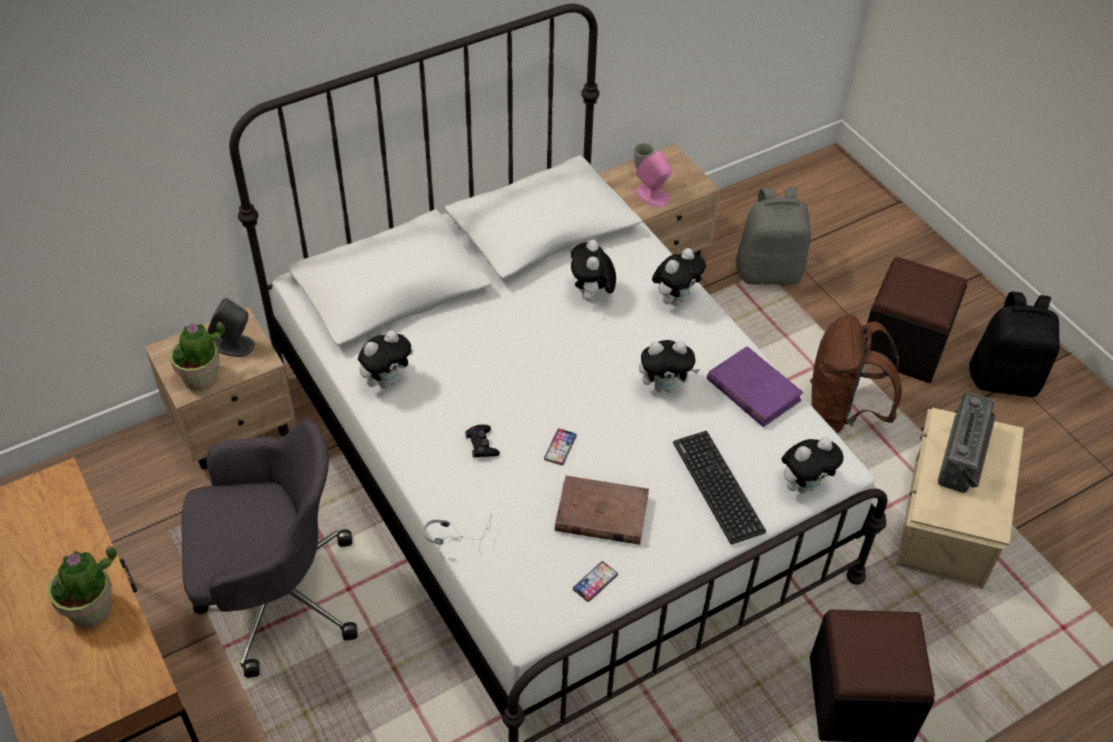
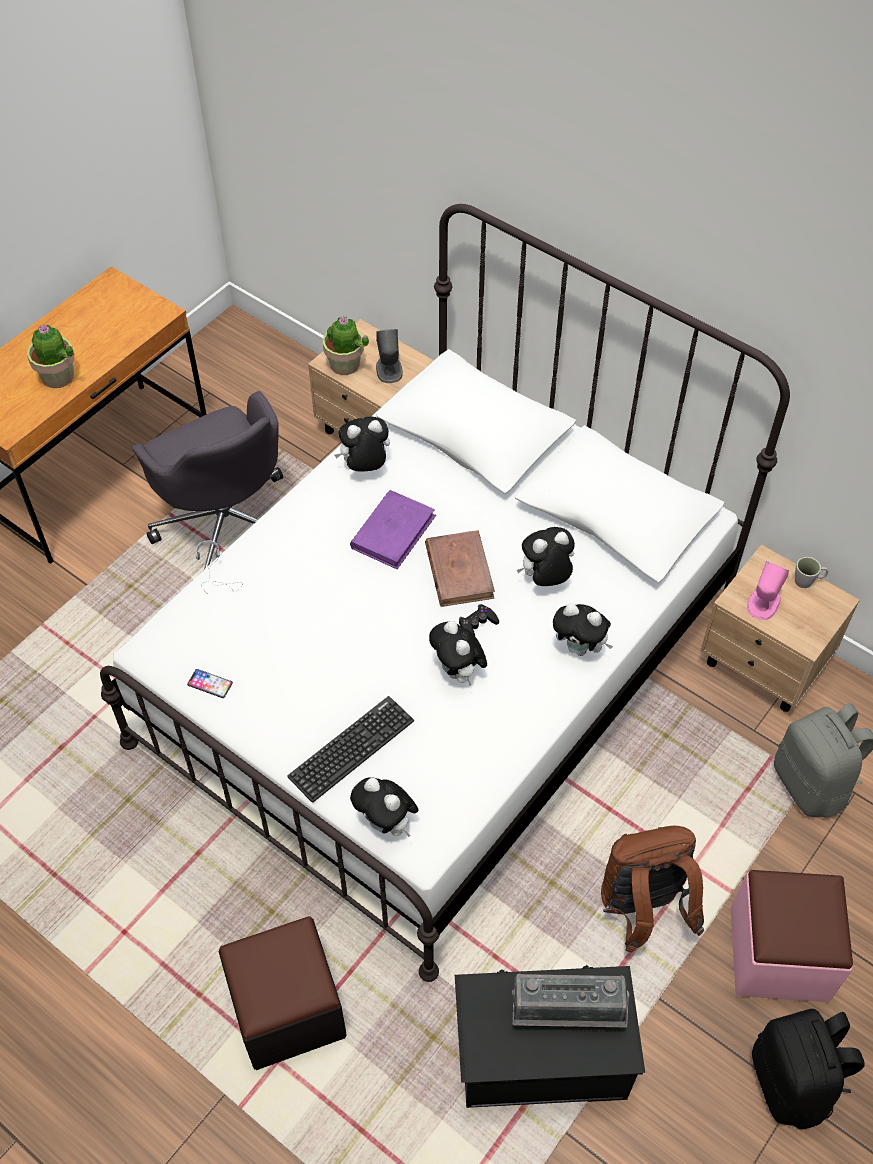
camera: 70 degrees right, 5 degrees up
plush toy [358,330,414,388] -> plush toy turned 135 degrees clockwise [334,417,390,471]
black game controller [465,425,500,458] -> black game controller moved to [459,604,499,636]
phone [544,429,577,465] -> none
brown book [555,476,649,545] -> brown book moved to [425,530,495,607]
purple book [707,346,804,427] -> purple book moved to [350,490,436,569]
black ottoman [866,257,967,383] -> pink ottoman [731,870,853,1002]
beige storage box [896,408,1024,589] -> black storage box [455,965,645,1108]

